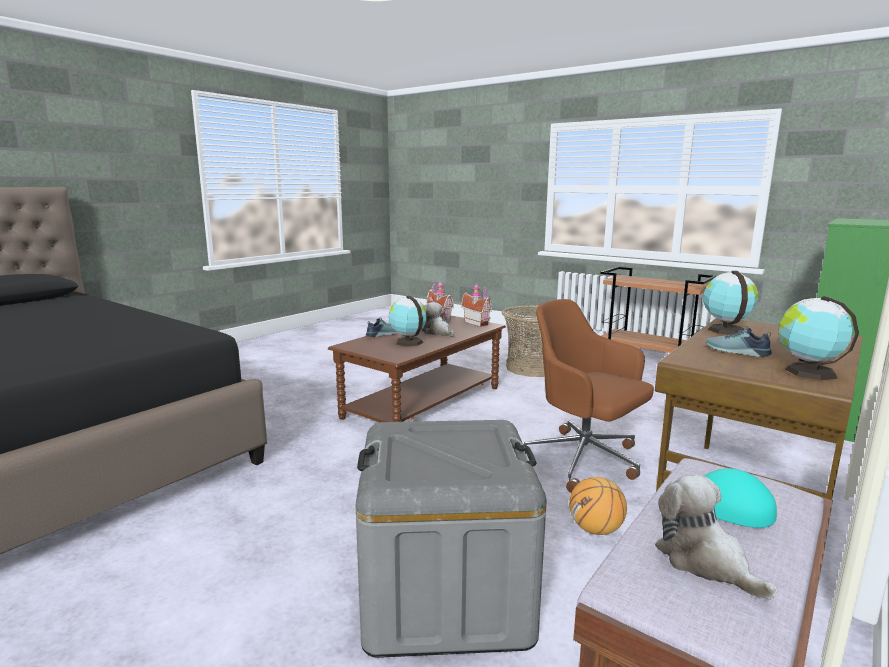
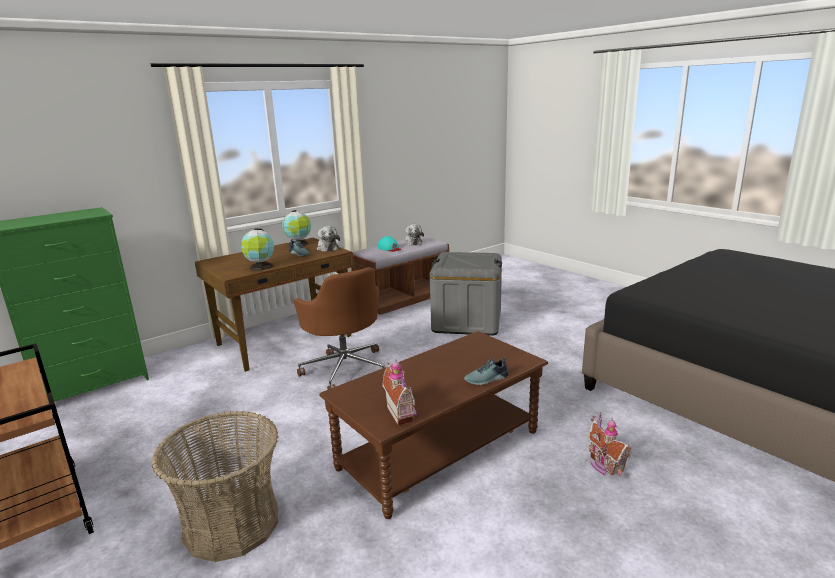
camera: 165 degrees left, 5 degrees up
globe [389,296,426,346] -> none
plush toy [422,302,454,337] -> plush toy moved to [317,226,340,252]
toy house [461,283,492,327] -> toy house moved to [588,412,631,476]
basketball [569,477,627,535] -> none

